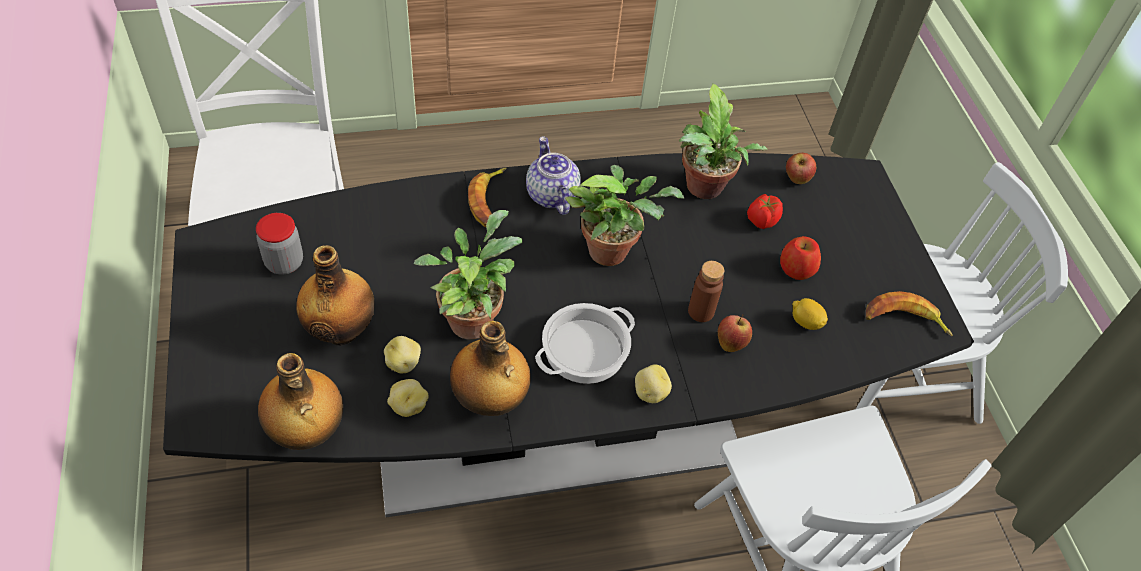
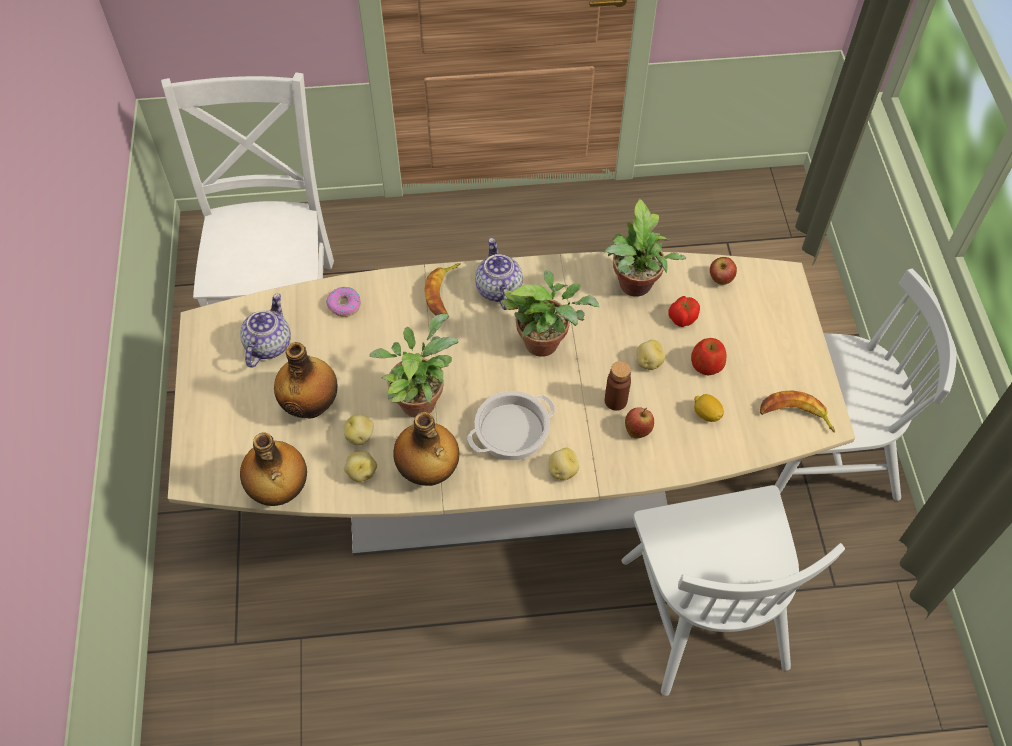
camera: 10 degrees right, 5 degrees up
black dining table [163,153,974,517] -> beige dining table [168,252,855,556]
jar [256,213,303,274] -> teapot [240,293,291,368]
none -> donut [326,287,361,317]
none -> potato [636,340,665,370]

